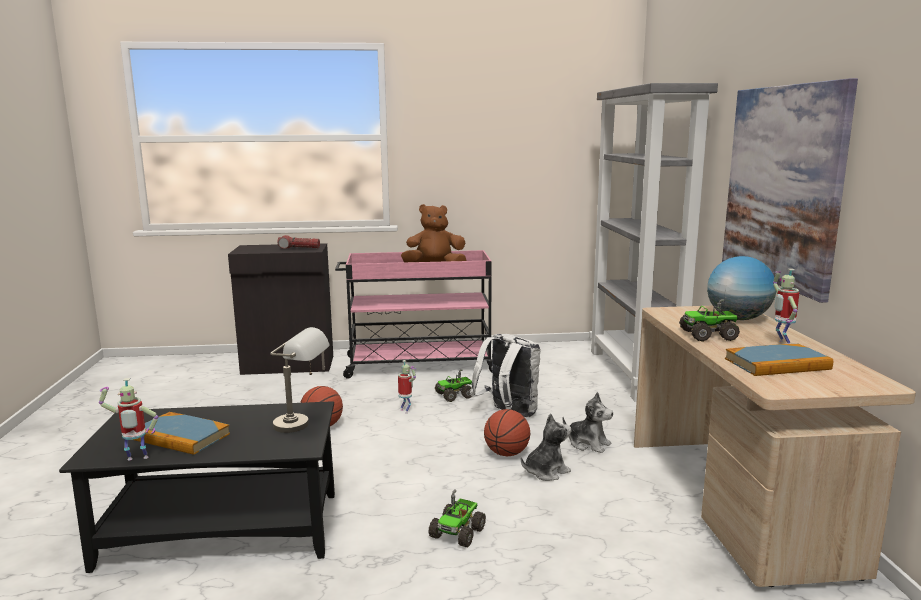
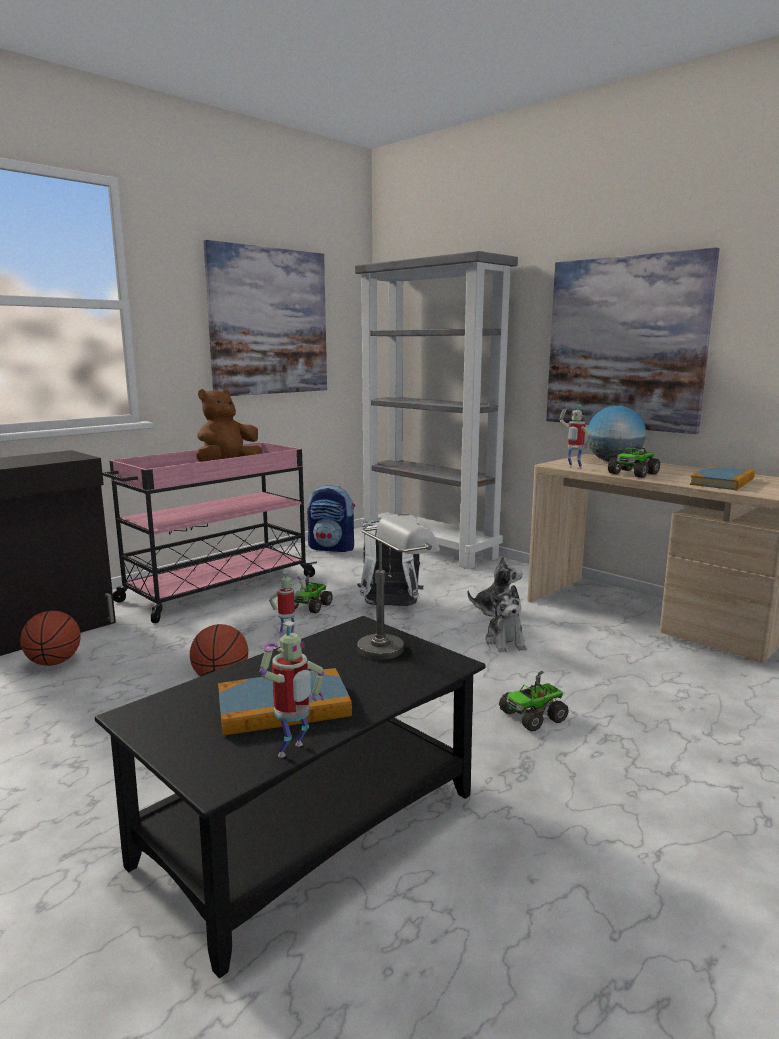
camera: 40 degrees left, 0 degrees up
flashlight [277,235,320,249] -> none
toy truck [428,490,486,547] -> toy truck turned 75 degrees clockwise [499,671,569,732]
basketball [484,409,530,456] -> basketball moved to [20,611,81,666]
plush toy [521,413,571,481] -> plush toy turned 150 degrees clockwise [485,585,527,652]
toy robot [773,269,799,344] -> toy robot moved to [559,405,592,469]
none -> picture [203,240,327,396]
none -> backpack [307,485,355,552]

